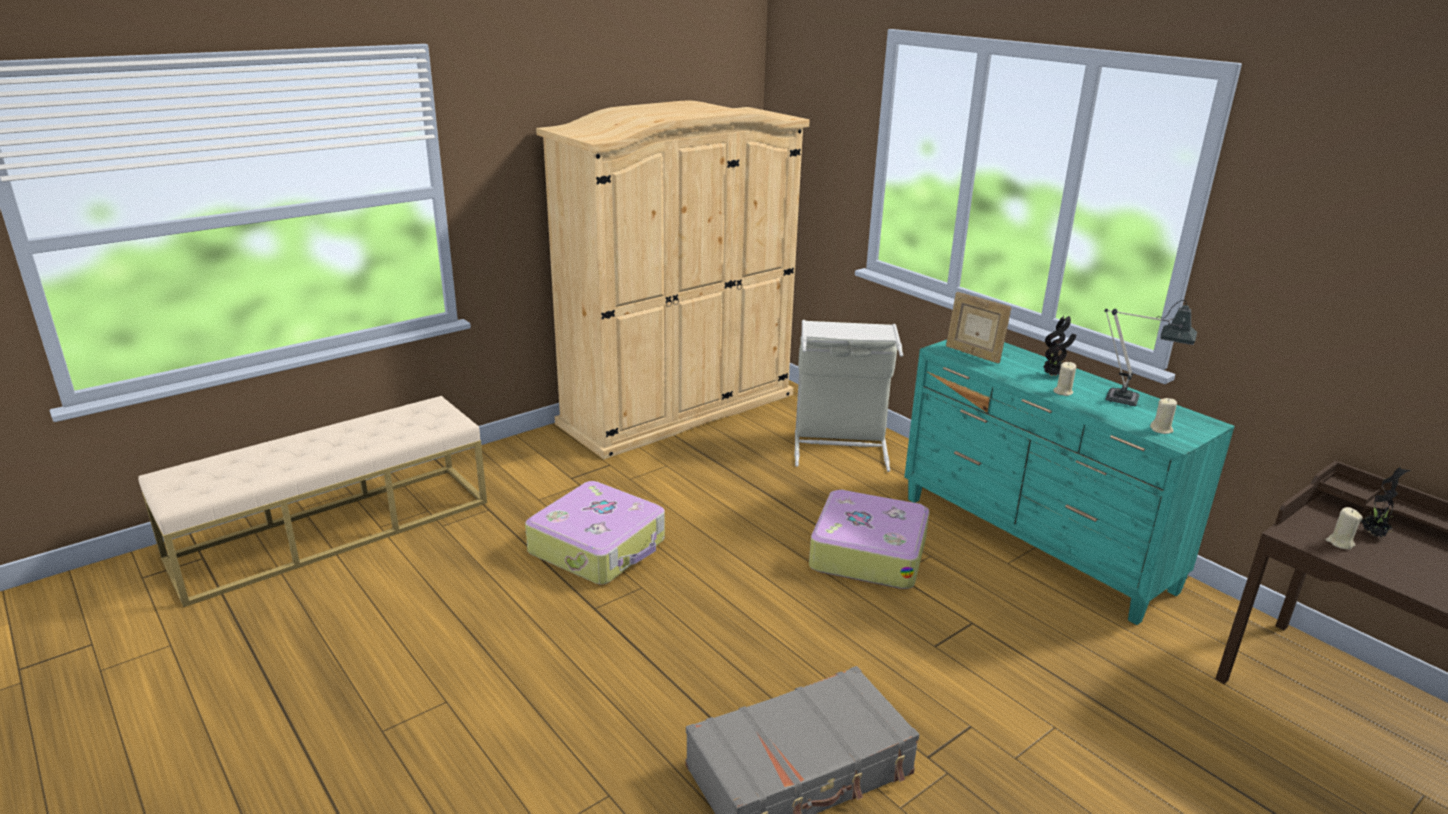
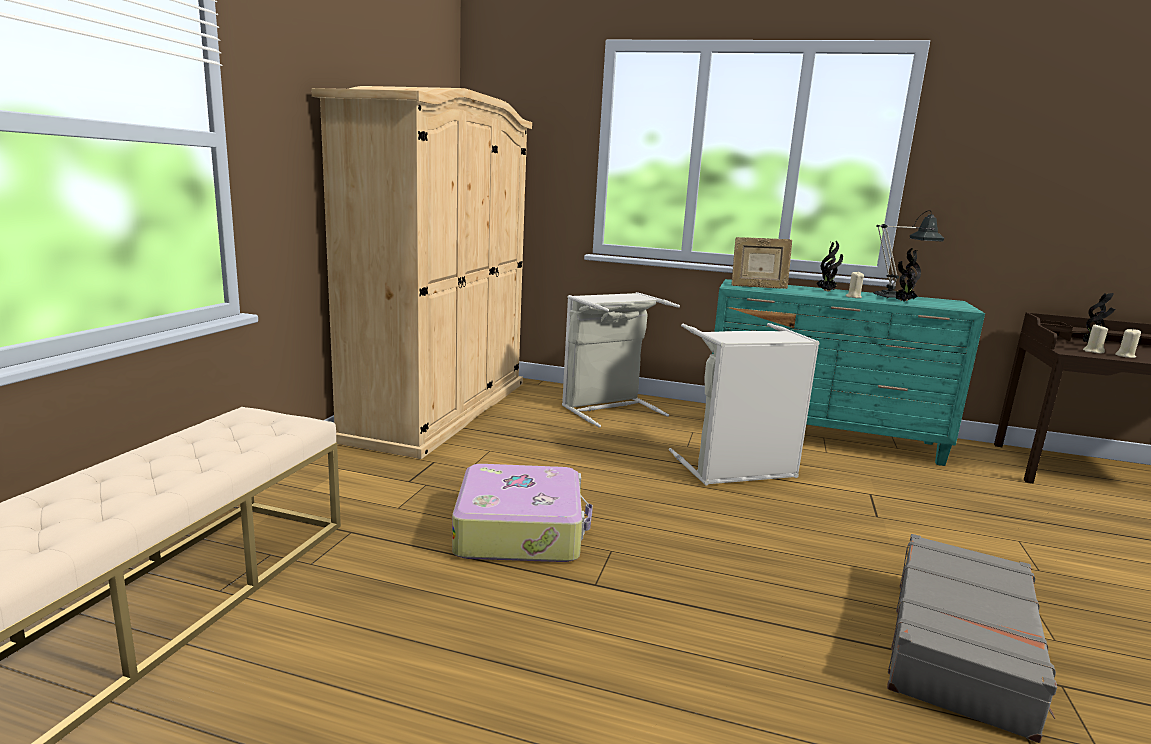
camera: 35 degrees left, 10 degrees down
suitcase [809,489,929,589] -> grey laundry basket [669,323,820,486]
beige candle [1150,398,1177,434] -> beige candle moved to [1115,328,1141,358]
none -> potted plant [896,248,921,302]

